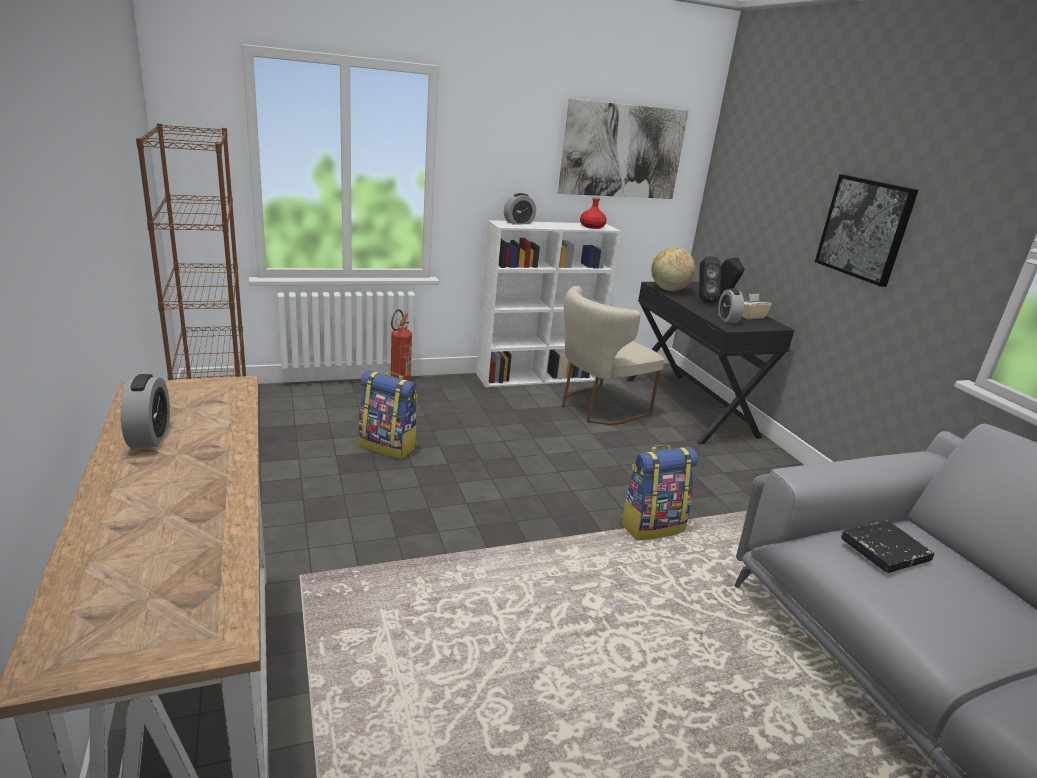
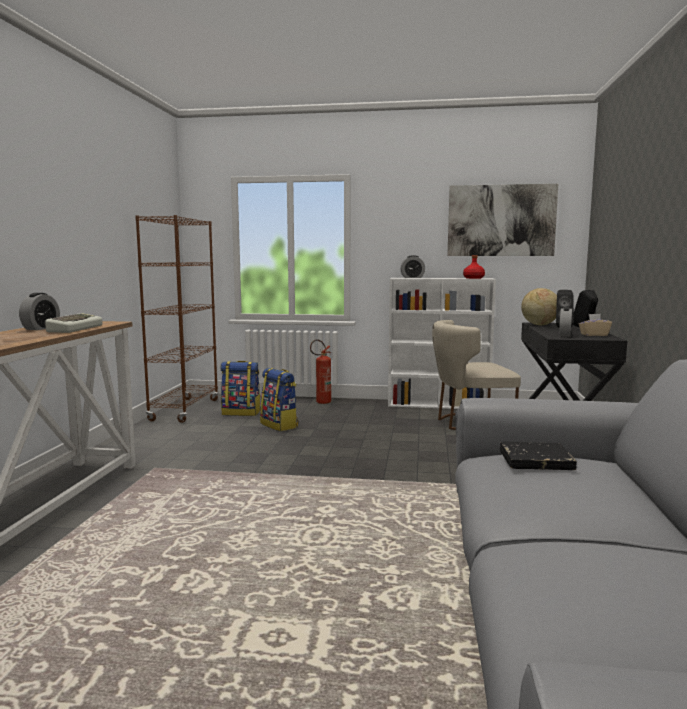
camera: 30 degrees right, 15 degrees down
backpack [620,445,698,540] -> backpack moved to [220,361,260,416]
picture [815,174,918,287] -> none
none -> keyboard [45,313,103,333]

